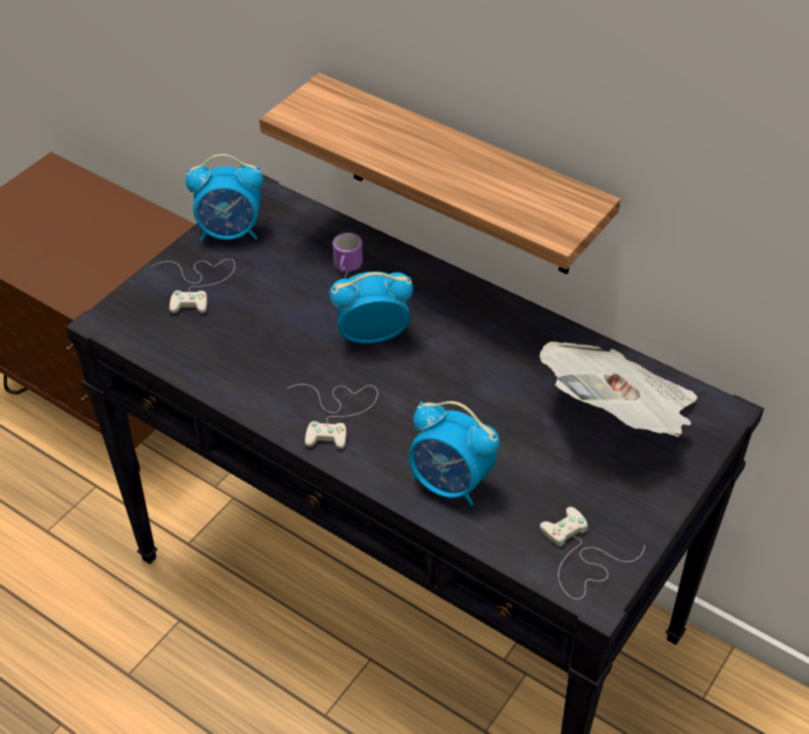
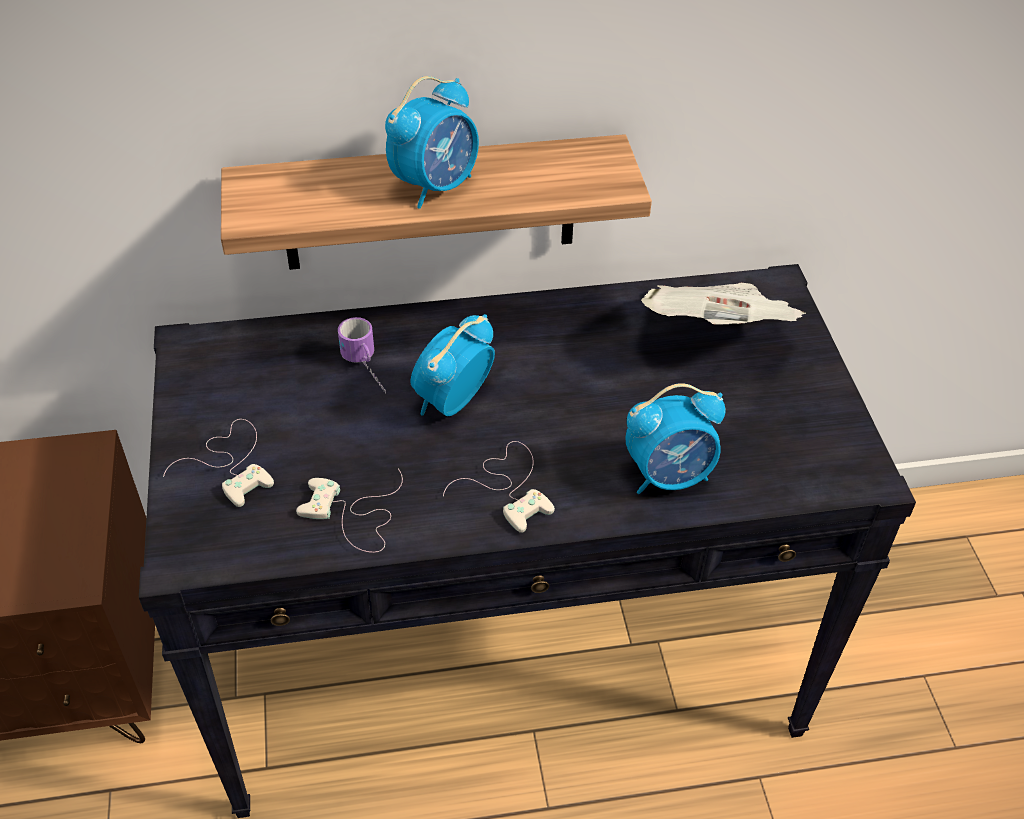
camera: 45 degrees left, 0 degrees up
alarm clock [186,154,263,242] -> alarm clock moved to [385,76,479,209]
white game controller [540,507,645,599] -> white game controller moved to [296,468,403,553]

